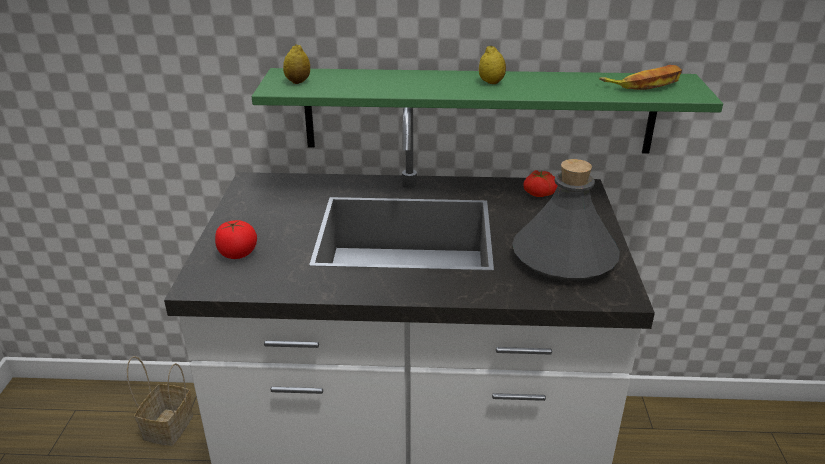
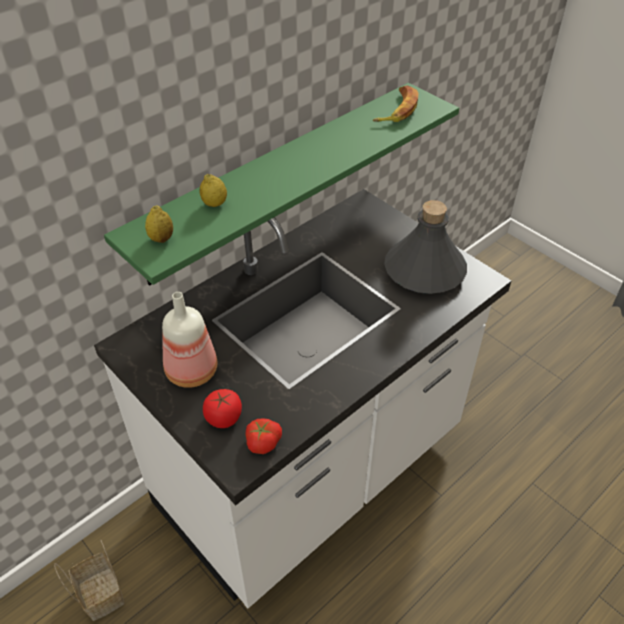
camera: 45 degrees left, 15 degrees up
lemon [479,46,506,84] -> lemon moved to [200,174,227,207]
tomato [523,170,558,197] -> tomato moved to [246,418,282,454]
none -> bottle [162,292,217,388]

